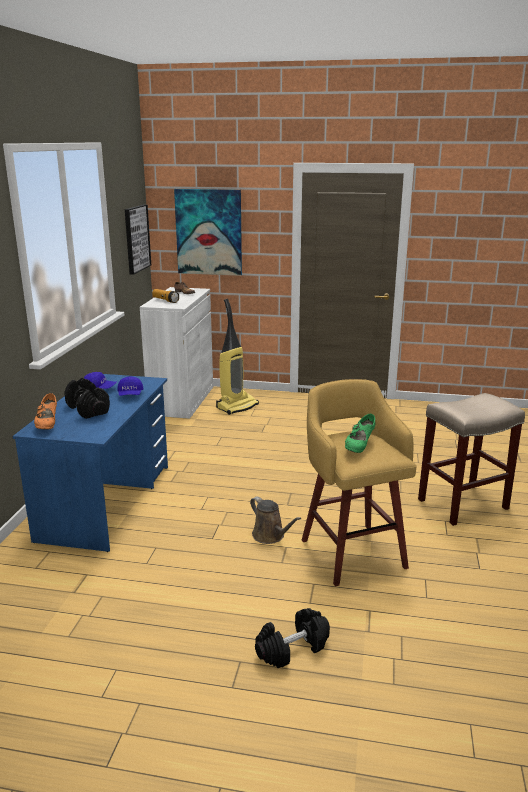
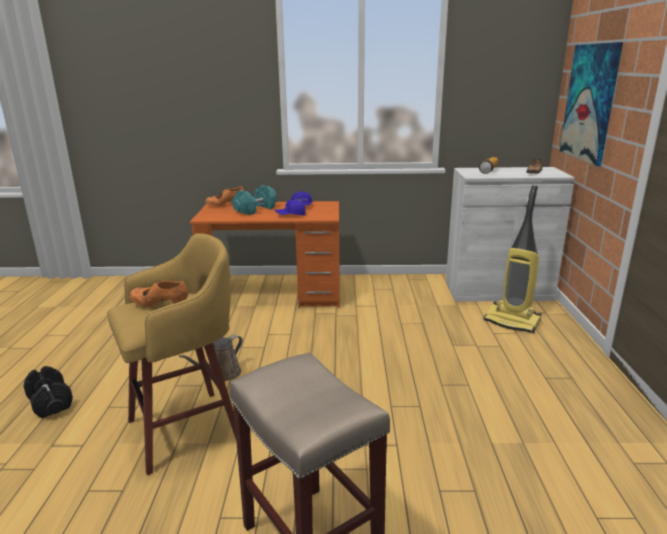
camera: 80 degrees right, 0 degrees up
blue desk [13,374,168,552] -> orange desk [190,201,340,308]
black dumbbell [64,378,110,419] -> turquoise dumbbell [232,185,277,215]
picture [125,204,151,275] -> none
green shoe [345,414,375,453] -> orange shoe [130,281,188,307]

